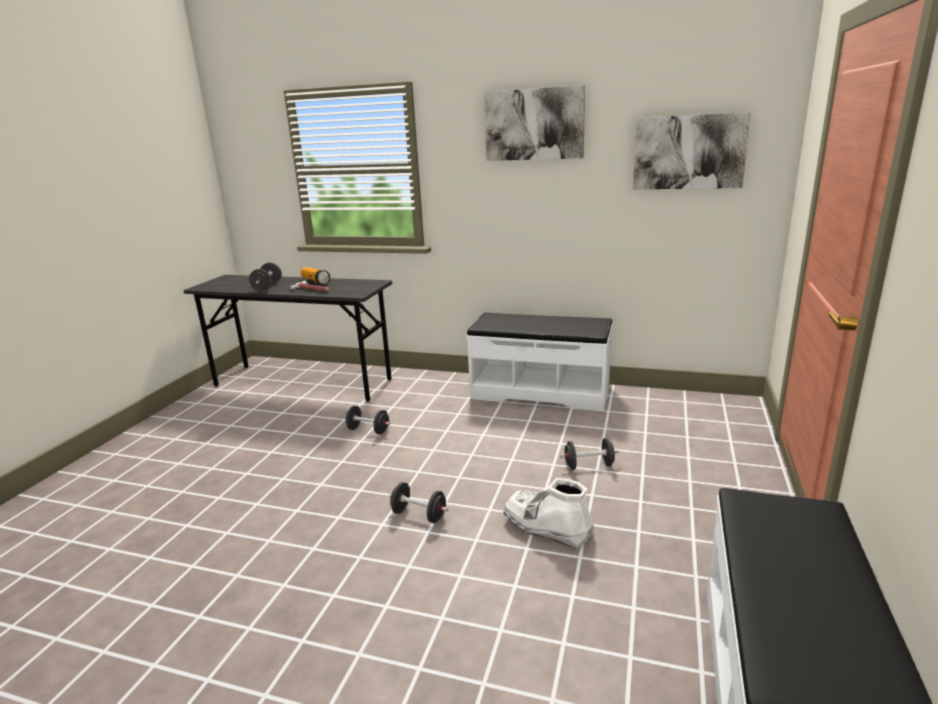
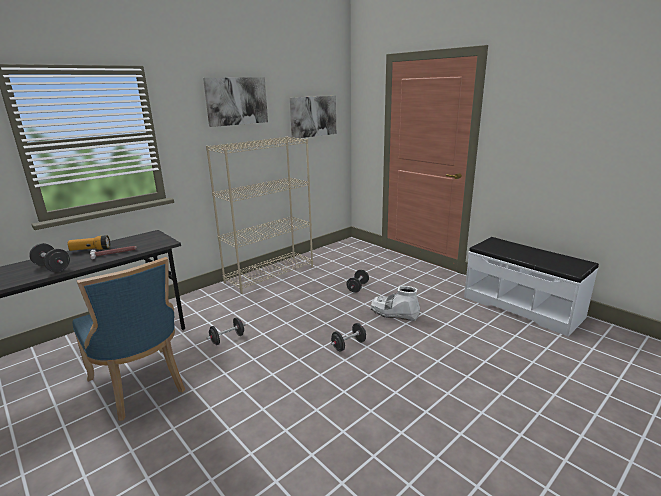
camera: 60 degrees left, 0 degrees up
white bench [466,312,612,411] -> beige bookcase [206,137,313,294]
white boot [503,478,594,549] -> white boot turned 45 degrees clockwise [370,286,420,321]
none -> blue chair [72,257,185,421]

